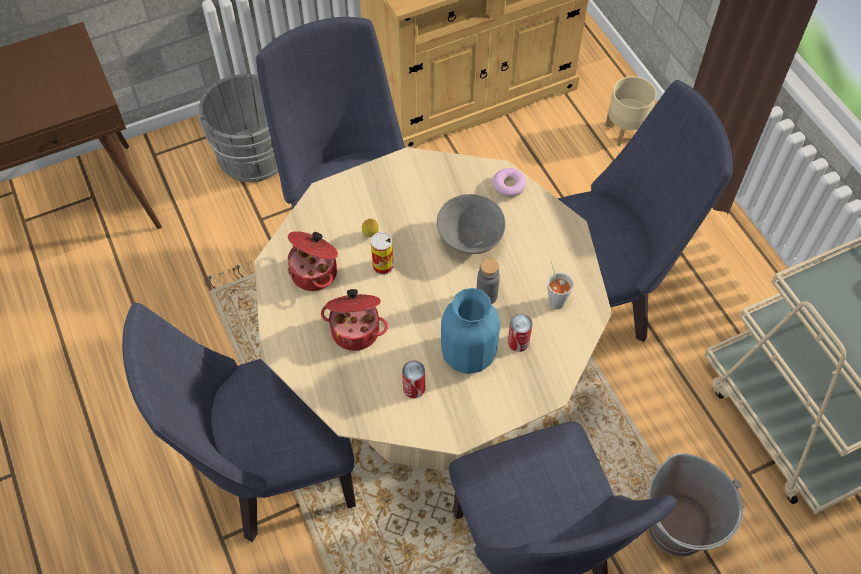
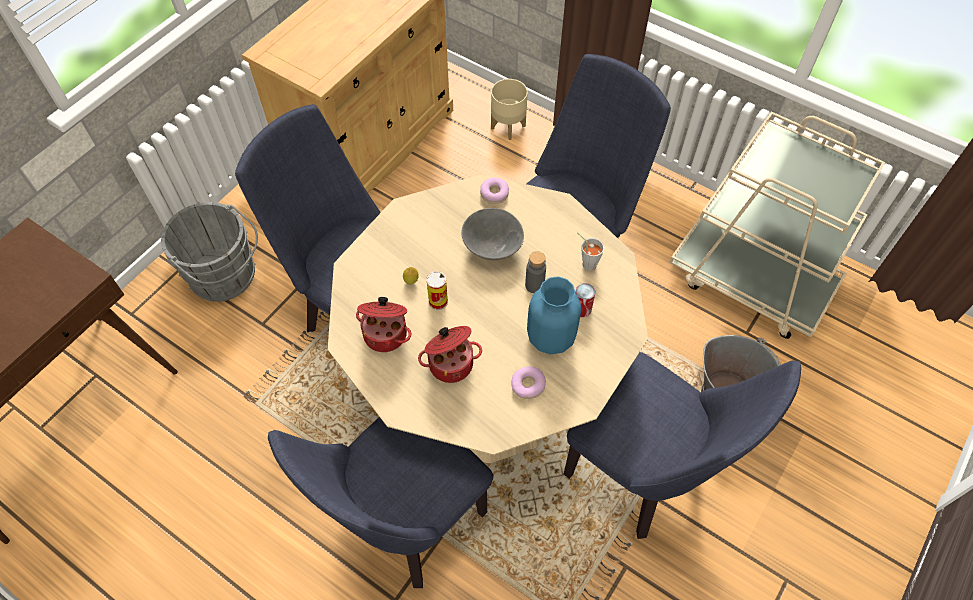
camera: 30 degrees left, 0 degrees up
can [402,360,425,398] -> donut [511,366,546,399]

